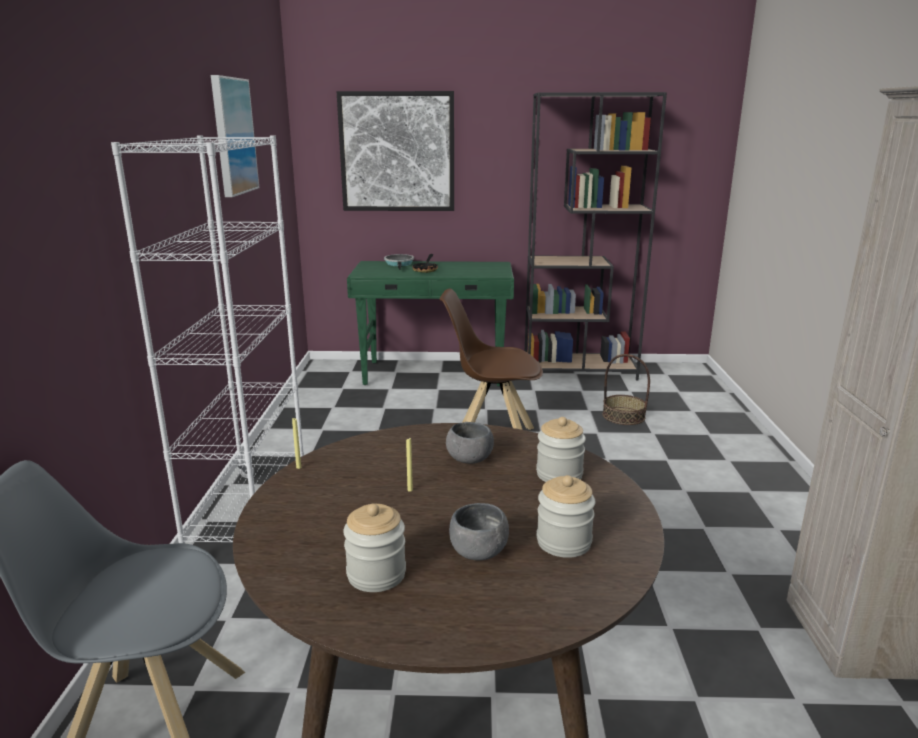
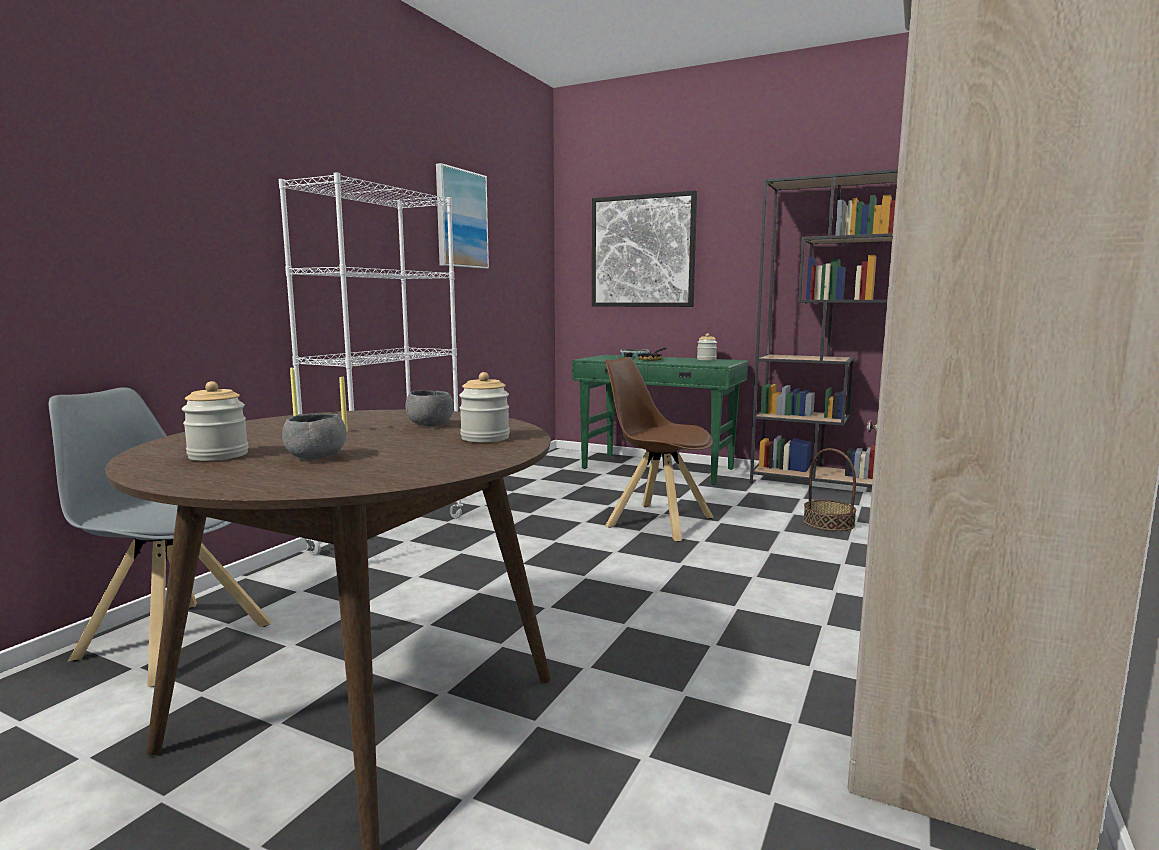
camera: 25 degrees right, 10 degrees down
jar [537,475,596,558] -> jar moved to [697,333,717,361]

